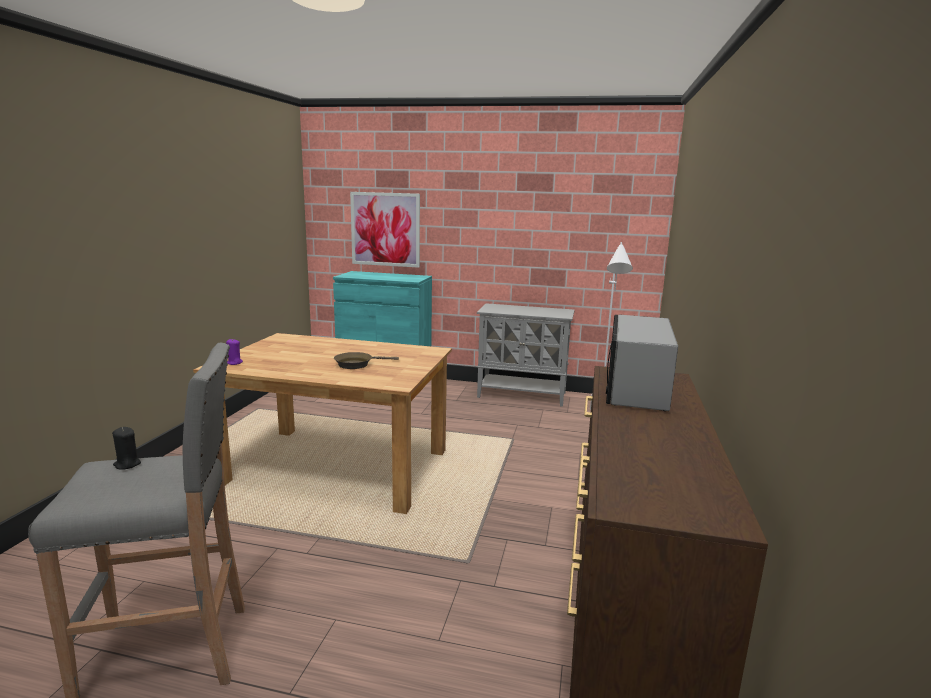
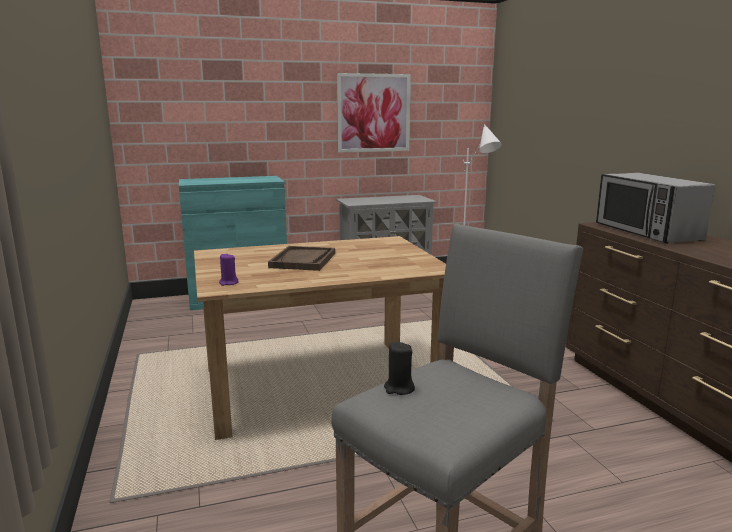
camera: 30 degrees left, 0 degrees up
brown frying pan [334,352,399,369] -> none
picture [350,192,420,268] -> picture moved to [337,73,411,153]
none -> brown tray [268,246,335,271]

